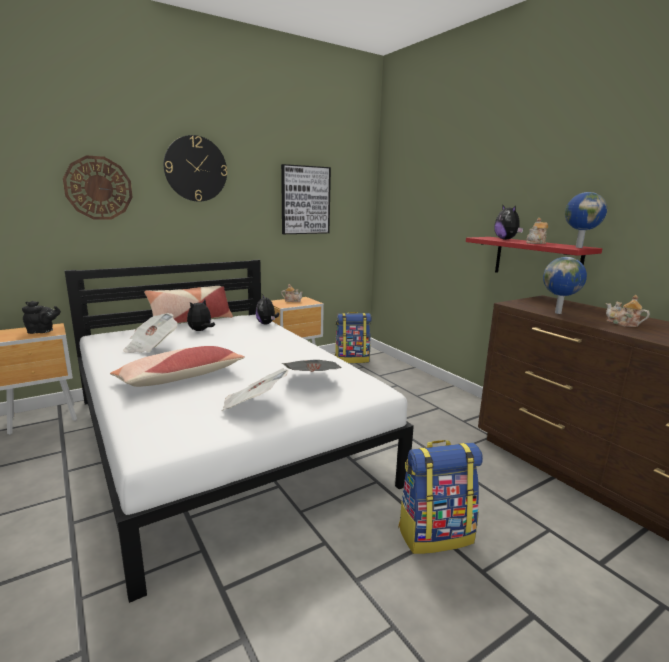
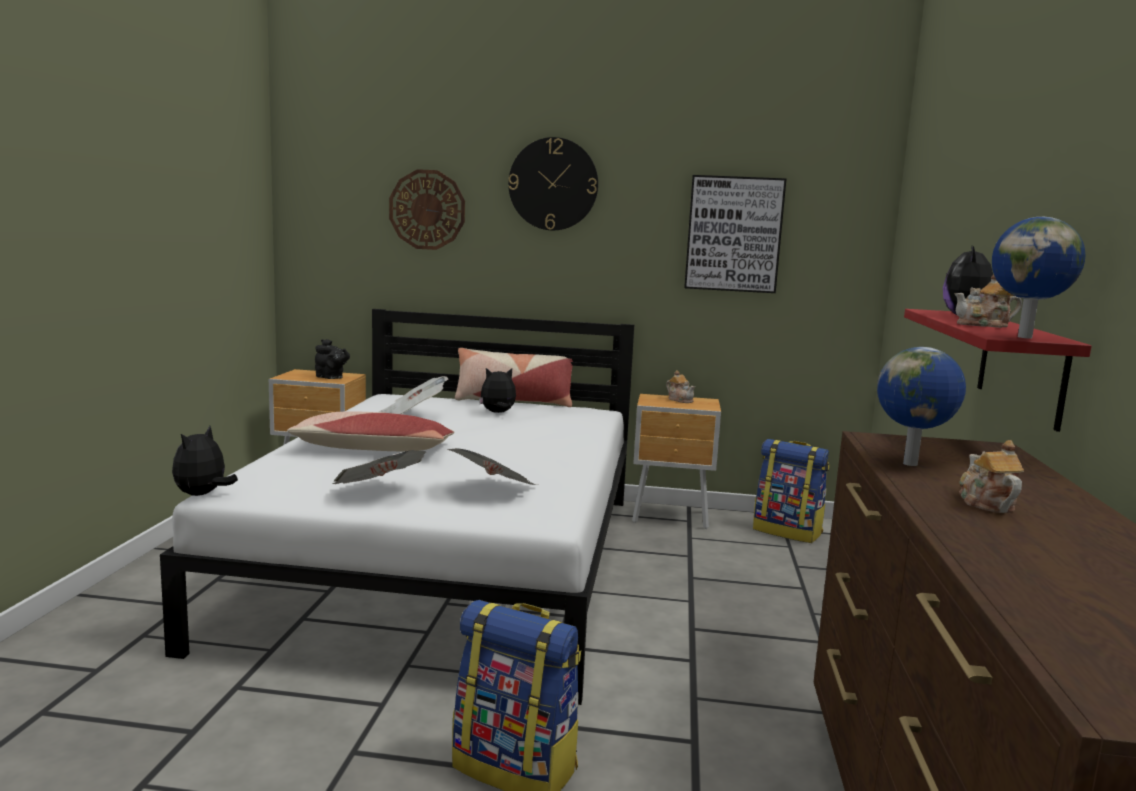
camera: 40 degrees right, 5 degrees down
plush toy [256,294,279,324] -> plush toy moved to [172,426,238,496]

